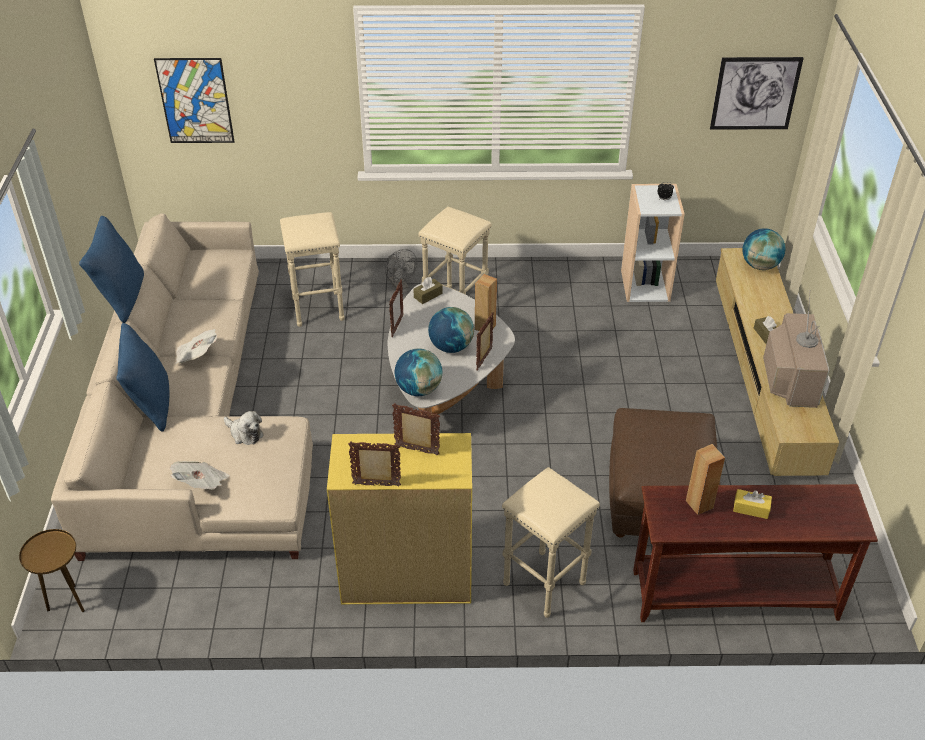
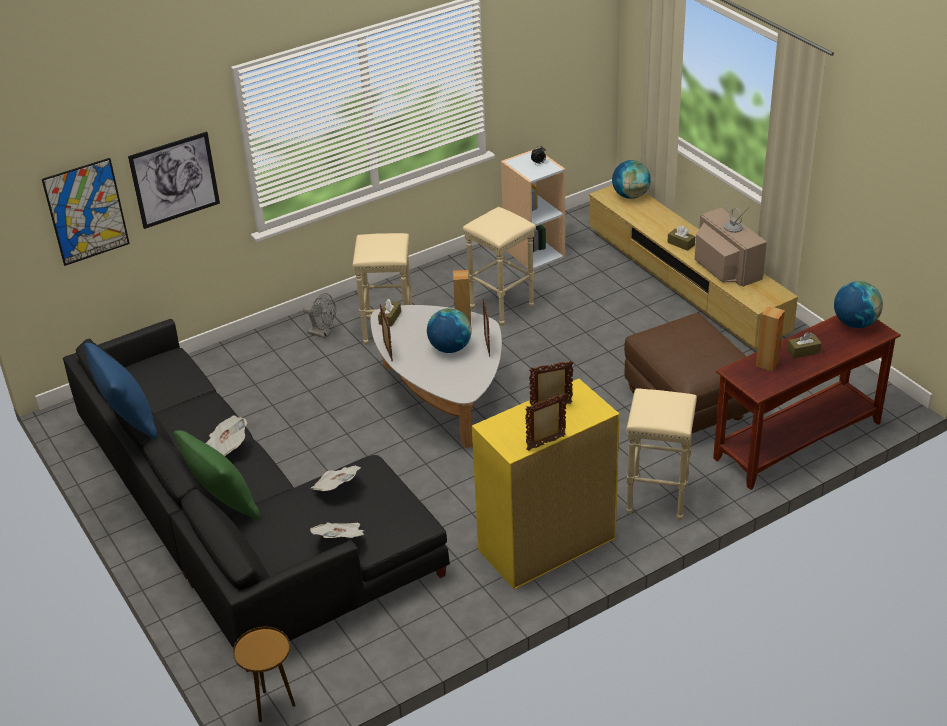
camera: 30 degrees left, 5 degrees down
beige sofa [51,213,313,561] -> black sofa [63,319,450,672]
blue pillow [116,323,170,432] -> green pillow [174,430,260,520]
plush toy [224,411,264,445] -> newspaper [311,465,361,491]
beige stool [280,212,345,327] -> beige stool moved to [463,207,536,326]
globe [395,348,442,396] -> globe moved to [834,281,883,328]
picture [710,57,804,130] -> picture moved to [128,131,220,229]
yellow tissue box [733,489,772,519] -> brown tissue box [787,332,822,359]

